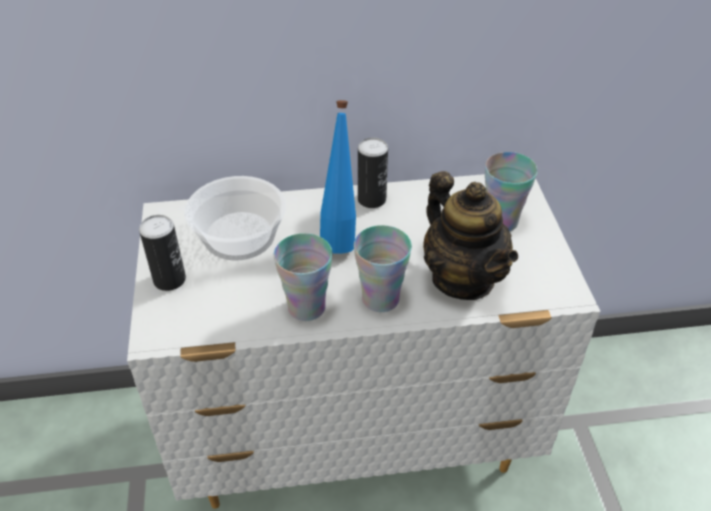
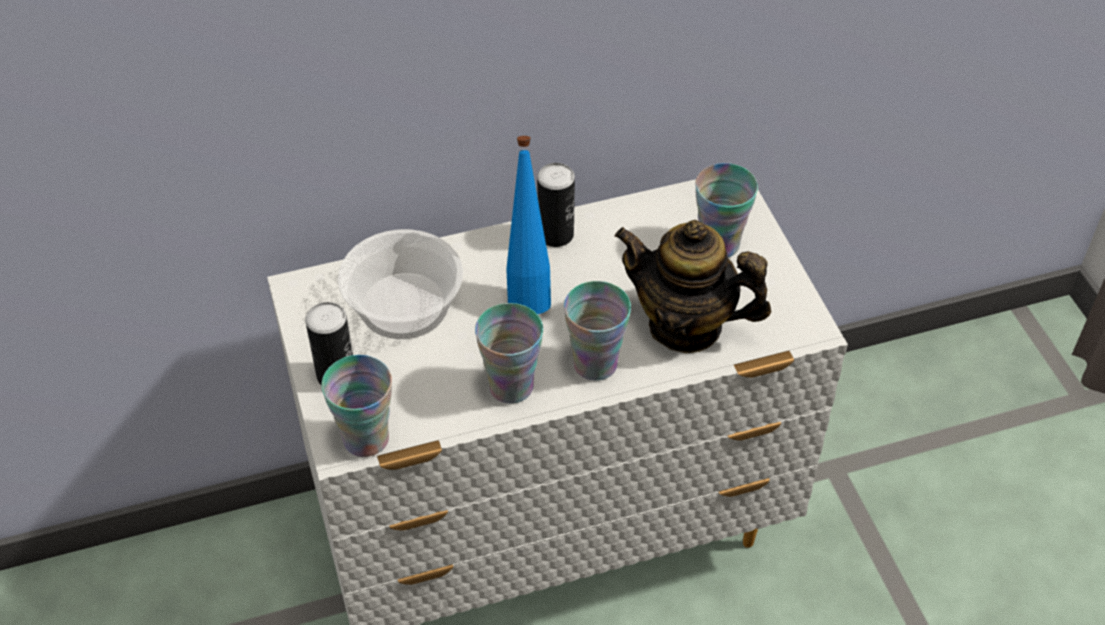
camera: 10 degrees left, 5 degrees up
teapot [423,171,518,300] -> teapot turned 150 degrees clockwise [614,220,771,353]
none -> cup [321,355,392,457]

